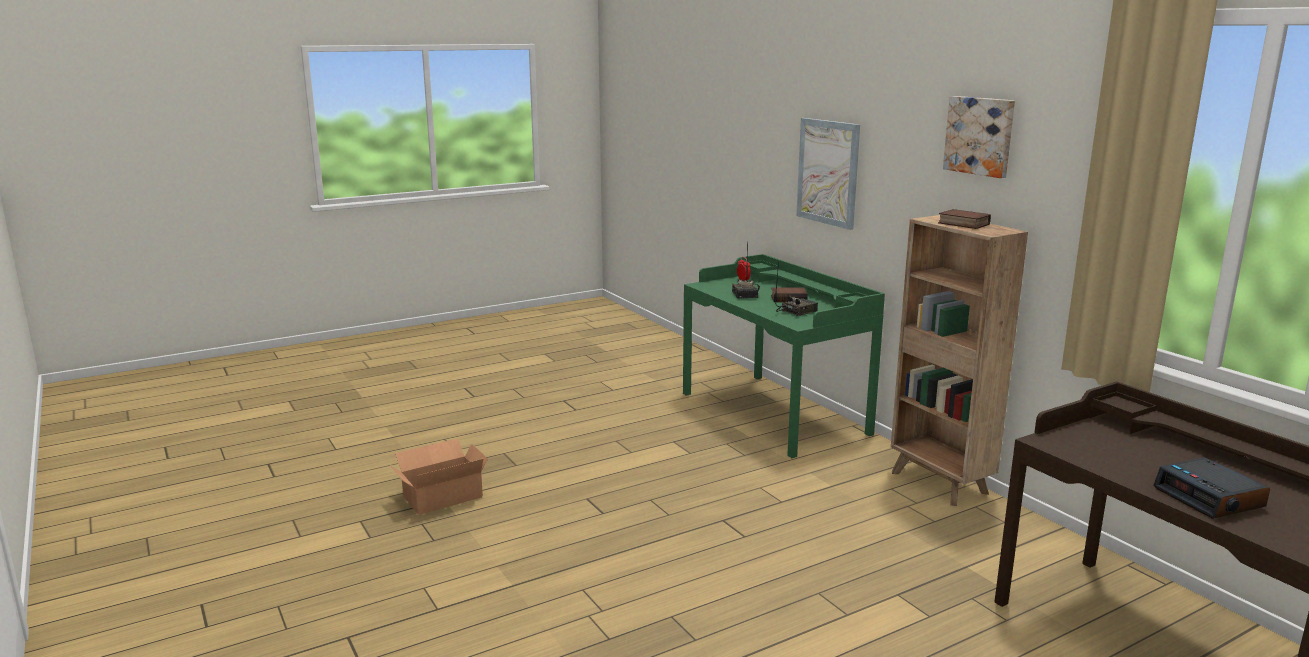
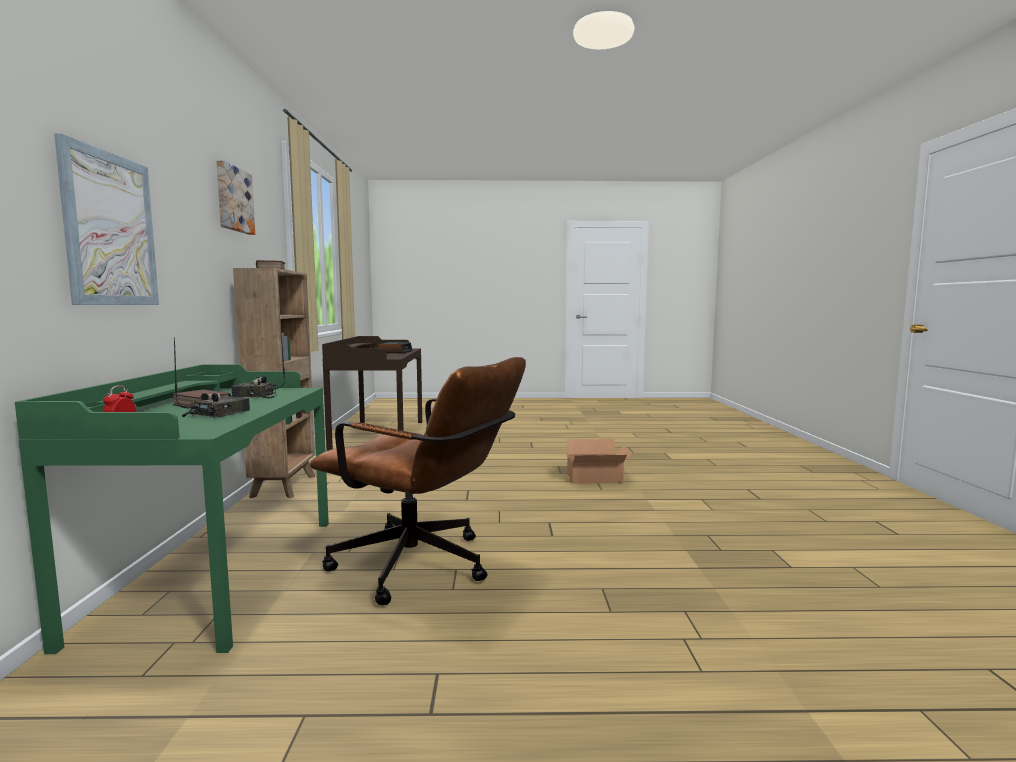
camera: 150 degrees left, 10 degrees down
cardboard box [390,439,488,515] -> cardboard box moved to [563,439,632,484]
none -> brown office chair [310,357,526,605]

